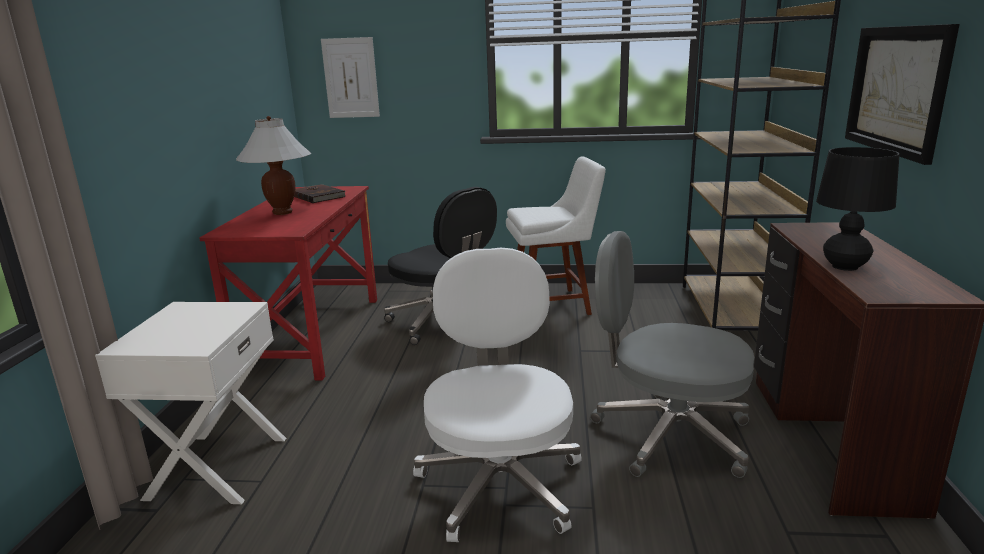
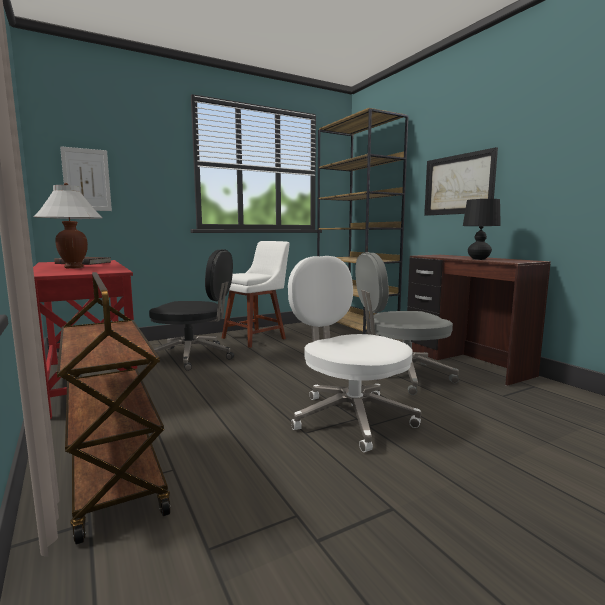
camera: 35 degrees left, 10 degrees down
white nightstand [95,302,286,504] -> brown cart [57,272,171,545]

